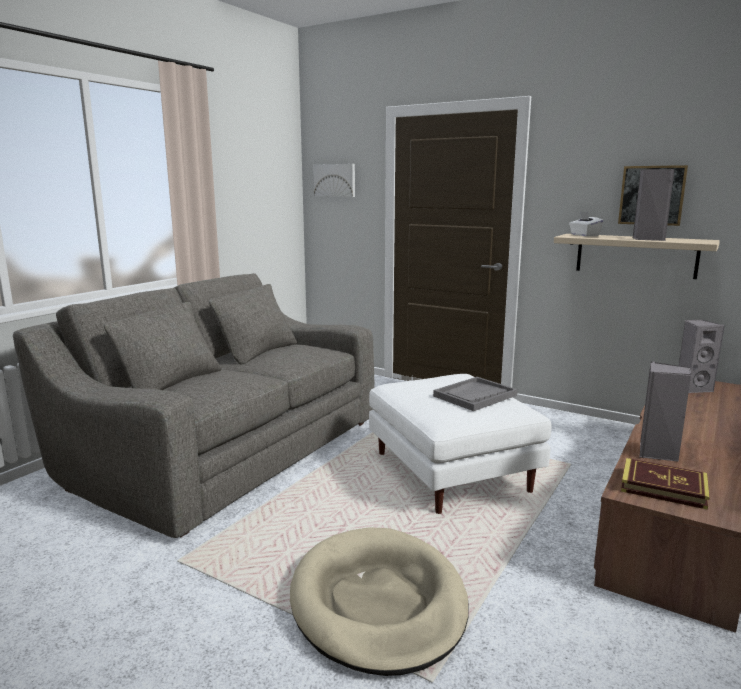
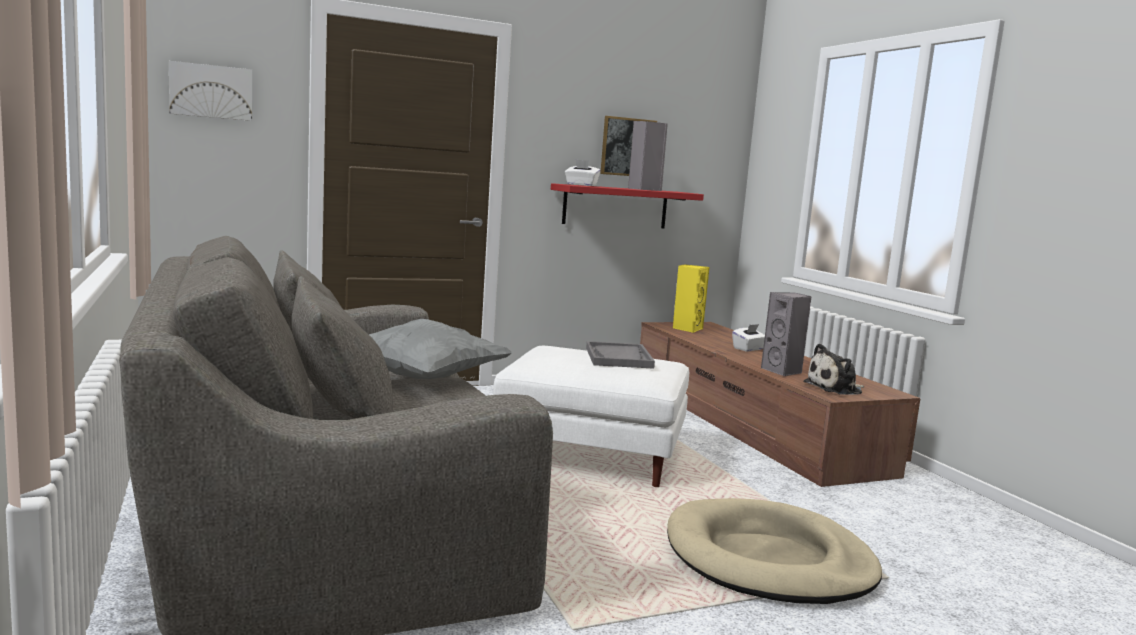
camera: 55 degrees left, 5 degrees down
beige shelf [554,234,720,279] -> red shelf [551,183,704,228]
book [621,458,710,510] -> plush toy [803,344,864,395]
grey speaker [679,320,725,393] -> yellow speaker [673,264,710,333]
none -> grey pillow [369,319,513,379]
none -> white tissue box [732,324,765,351]

